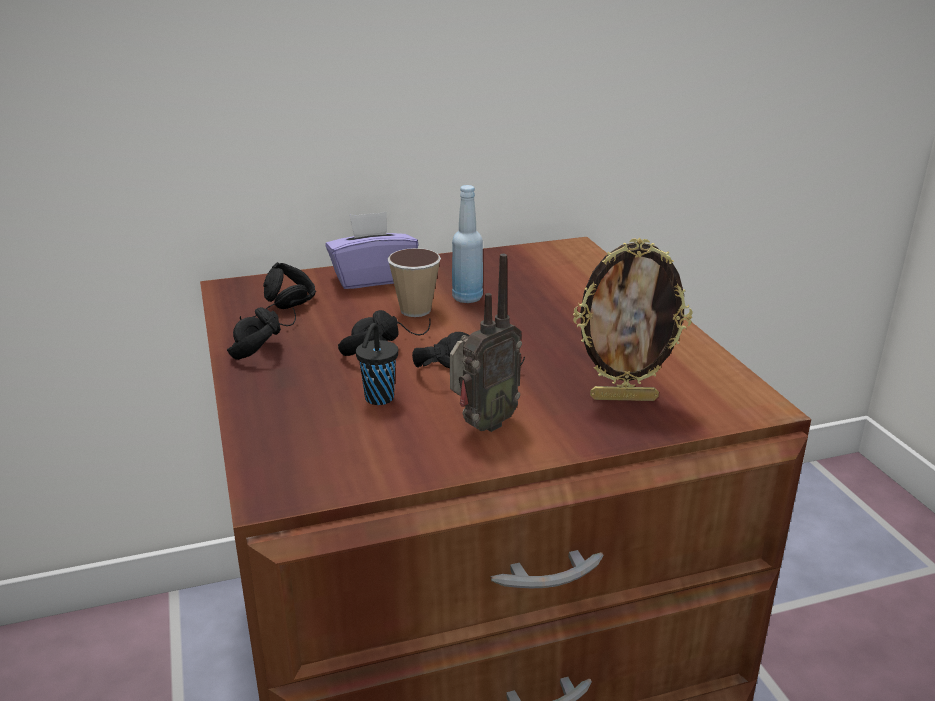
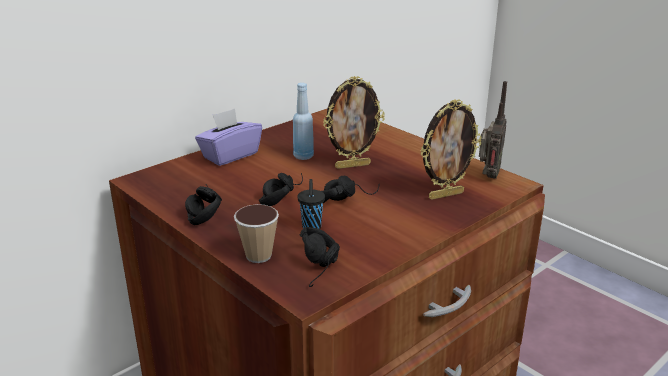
camera: 25 degrees left, 0 degrees up
black headphones [240,262,316,320] -> black headphones moved to [300,227,340,287]
cup [387,248,441,317] -> cup moved to [234,204,279,263]
radio [450,254,522,432] -> radio moved to [479,81,507,179]
none -> picture frame [323,76,384,169]

